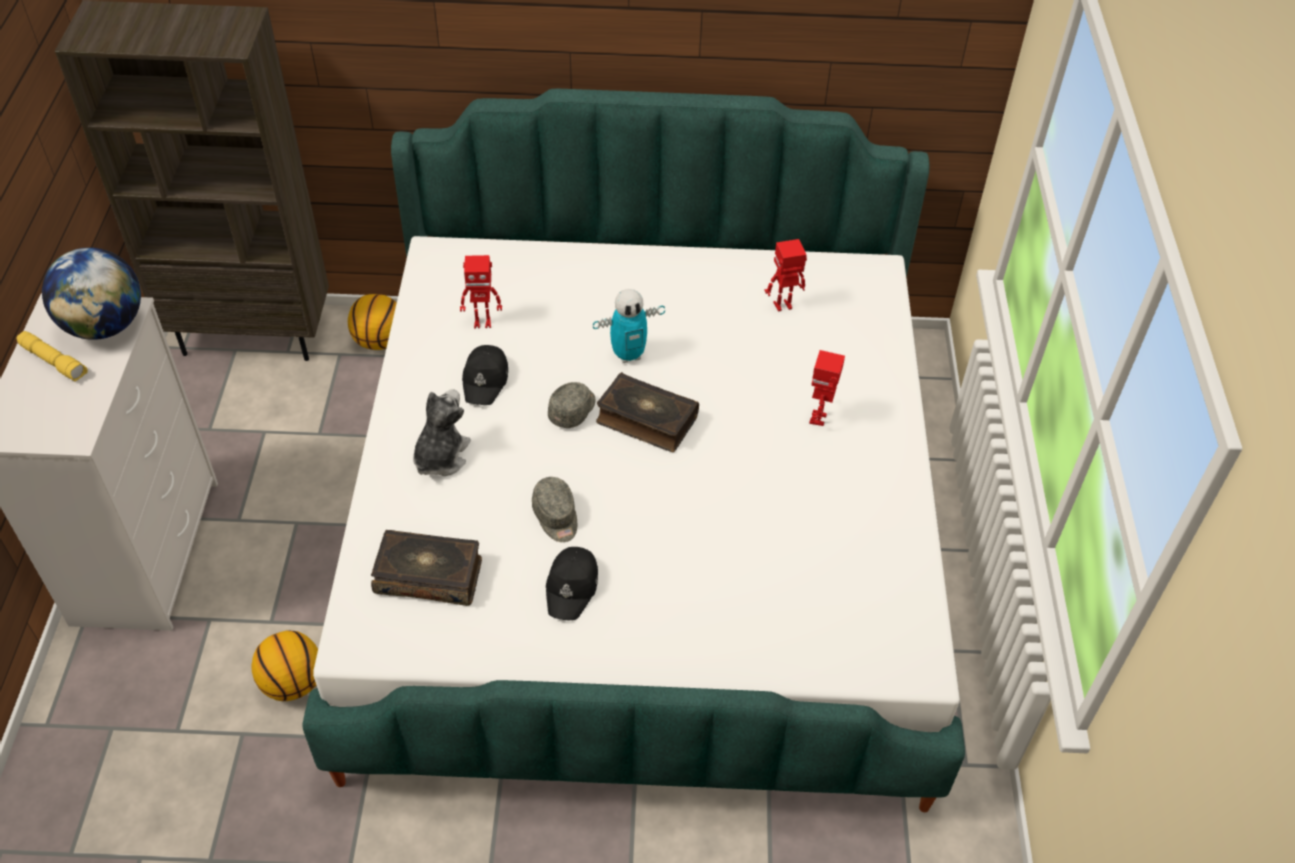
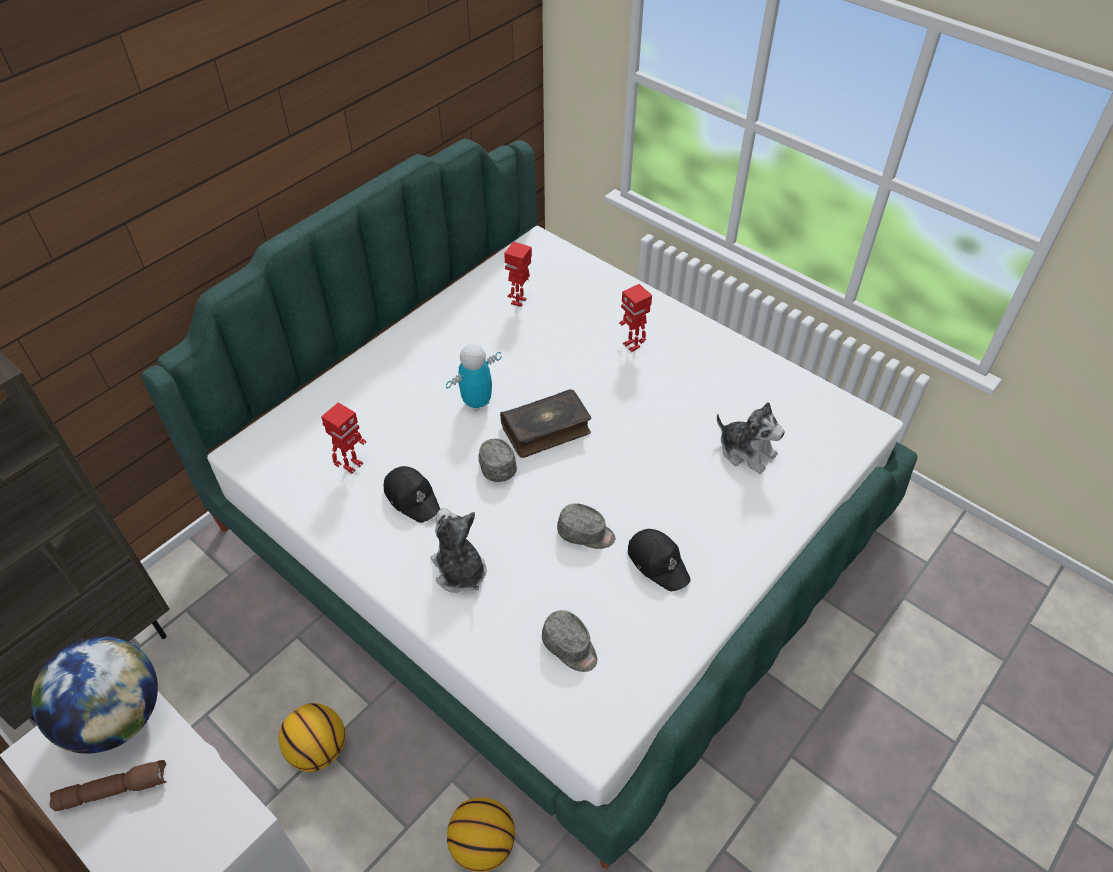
camera: 50 degrees left, 0 degrees up
yellow flashlight [16,331,88,382] -> brown flashlight [49,760,167,811]
basketball [348,294,396,350] -> basketball moved to [279,703,345,772]
book [371,530,482,606] -> grey cap [542,610,597,672]
toy robot [593,289,665,363] -> toy robot turned 150 degrees counterclockwise [446,344,501,411]
none -> plush toy [717,402,785,474]

